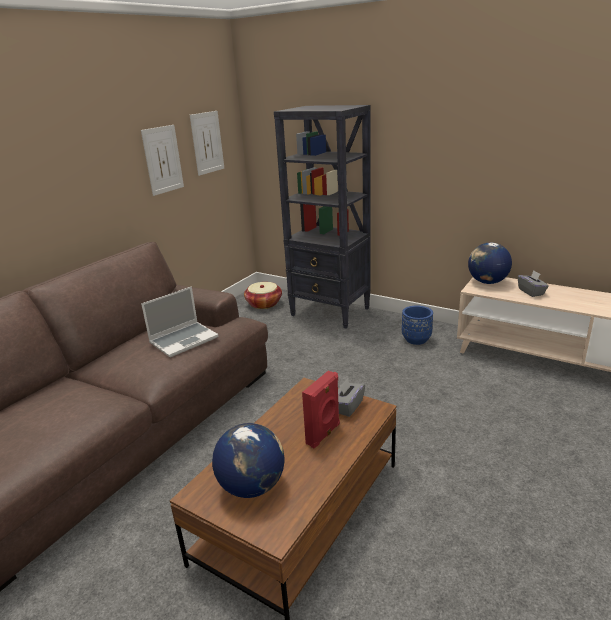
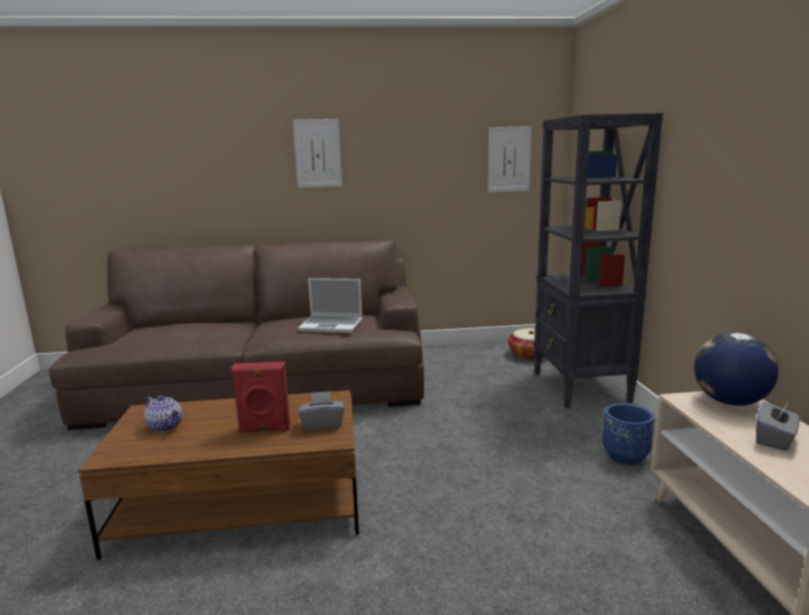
camera: 50 degrees right, 10 degrees down
picture [141,125,184,196] -> picture moved to [293,119,342,188]
globe [212,423,285,498] -> teapot [144,395,182,432]

